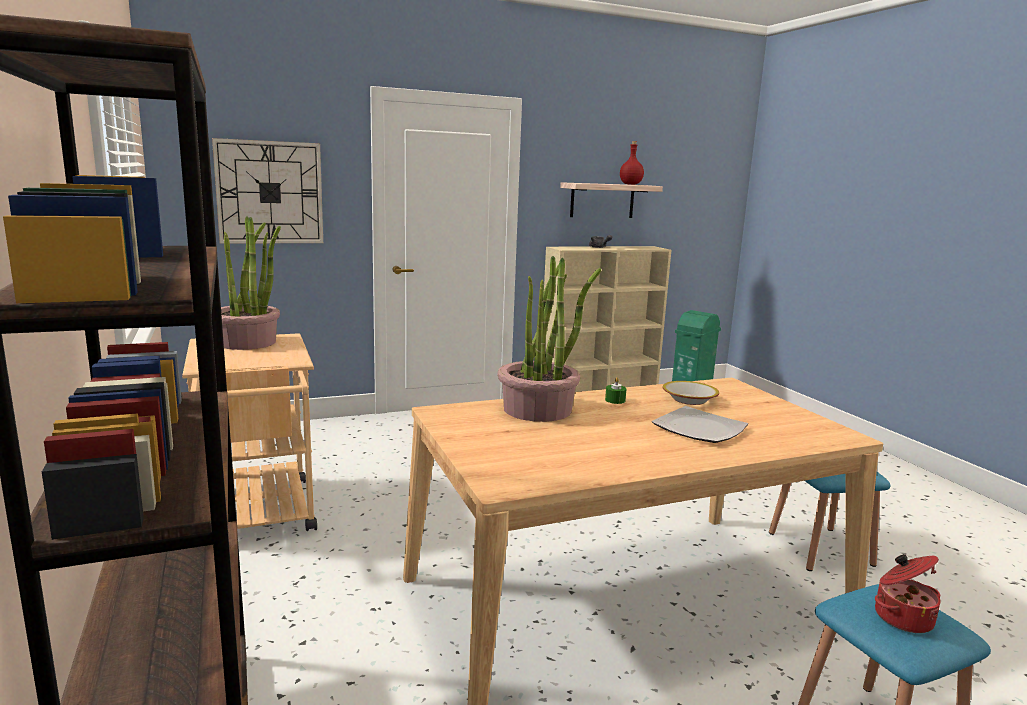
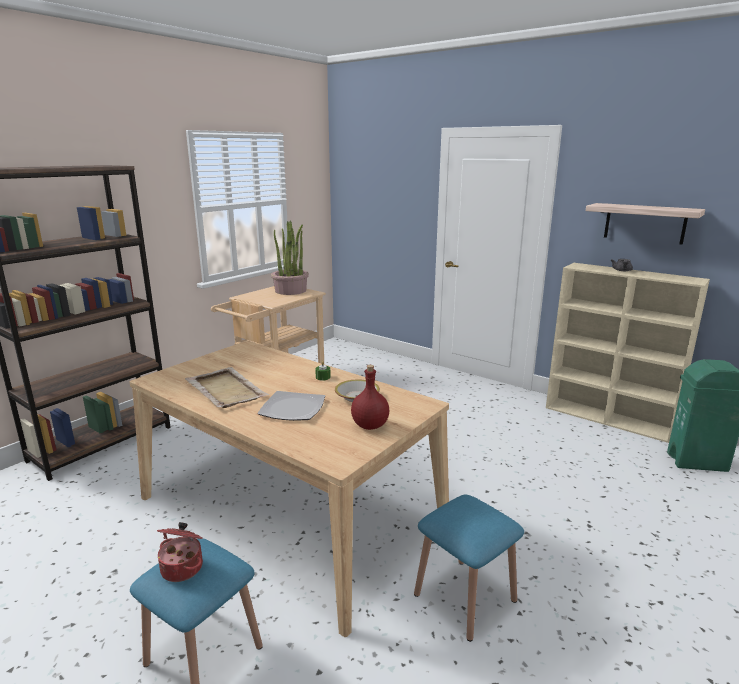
camera: 60 degrees right, 5 degrees up
wall clock [212,138,323,244] -> none
potted plant [498,256,601,422] -> none
red bottle [620,141,644,185] -> red bottle moved to [351,365,389,430]
none -> beige tray [185,367,269,408]

